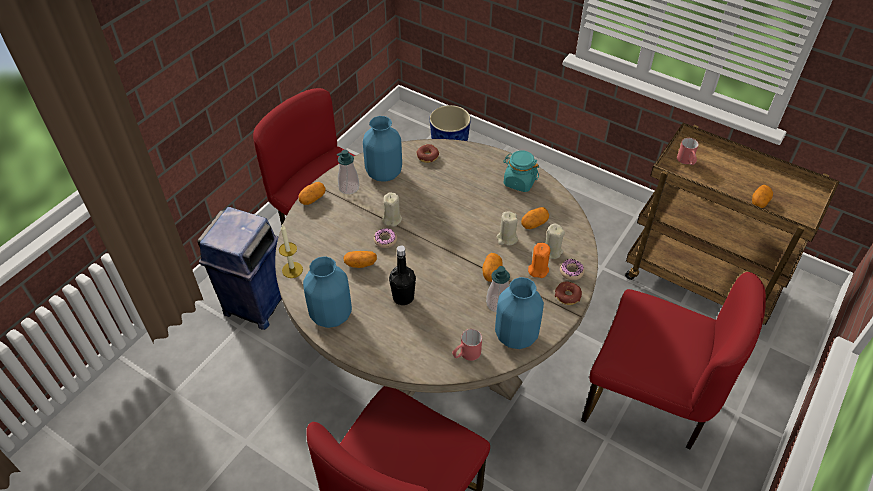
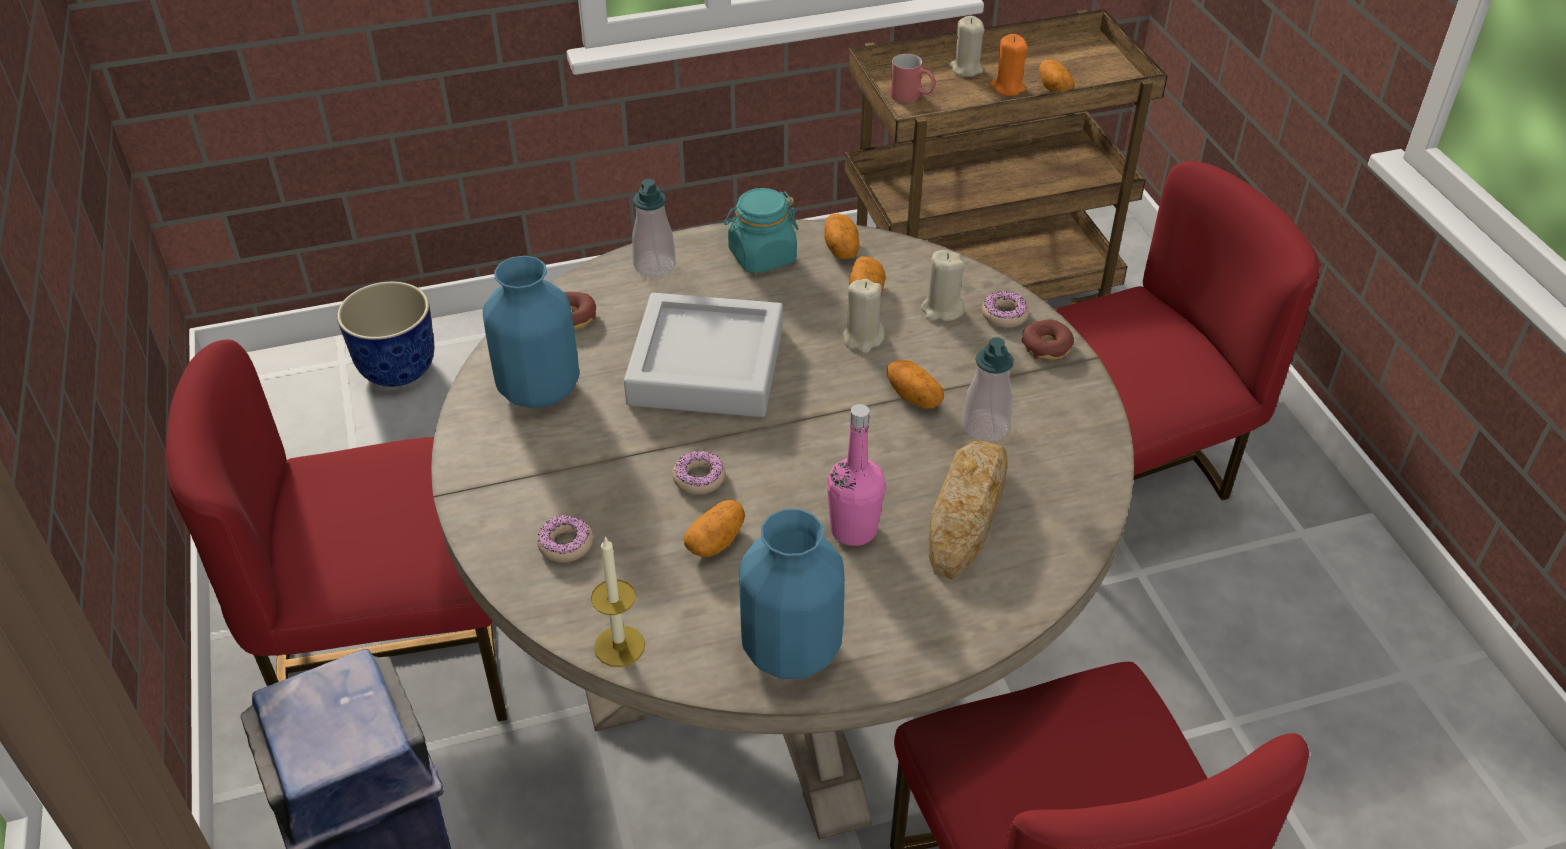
camera: 50 degrees left, 5 degrees down
potato [299,182,326,205] -> potato moved to [824,214,859,259]
soap dispenser [337,150,359,194] -> soap dispenser moved to [632,179,676,277]
beige candle [382,192,402,227] -> beige candle moved to [949,16,984,77]
black bottle [389,245,416,305] -> pink bottle [827,404,886,546]
red mug [452,329,482,361] -> none
blue vase [495,277,544,349] -> none
orange candle [528,243,550,278] -> orange candle moved to [990,34,1028,96]
none -> donut [537,515,593,562]
none -> grey tray [624,293,783,417]
none -> bread [929,440,1008,580]

